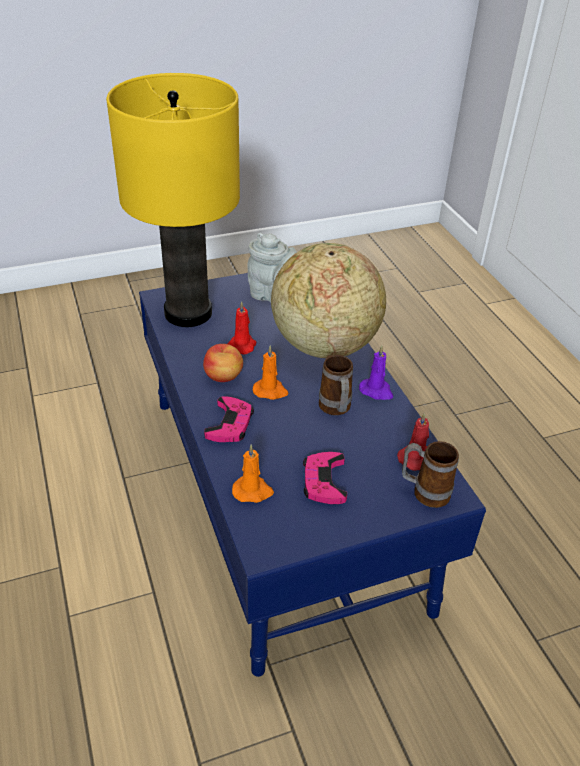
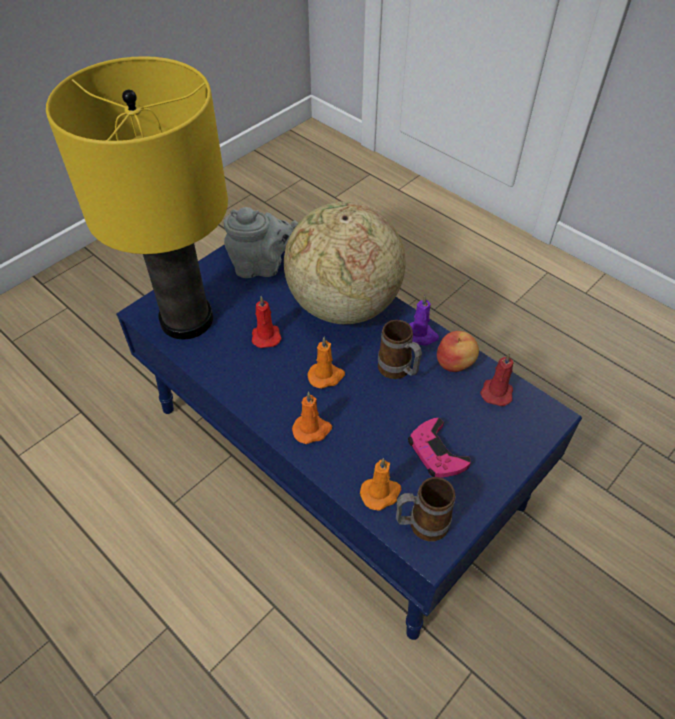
camera: 25 degrees left, 10 degrees up
apple [203,344,243,382] -> apple moved to [437,331,479,372]
pink game controller [204,396,254,442] -> orange candle [292,392,332,444]
mug [402,441,459,508] -> mug moved to [396,477,456,541]

